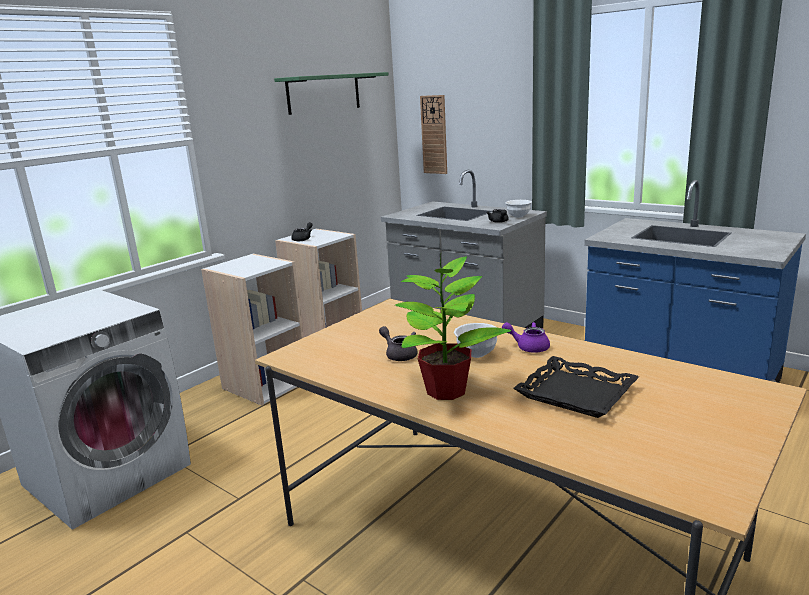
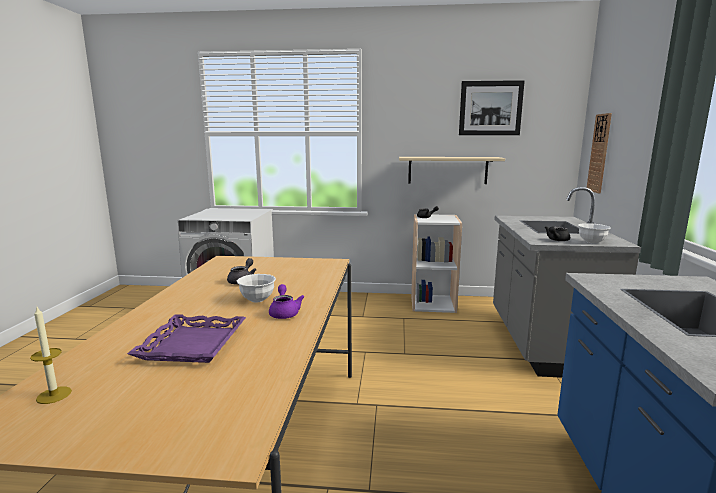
camera: 55 degrees right, 5 degrees down
bookcase [201,254,304,406] -> none
green shelf [274,72,389,115] -> picture [459,80,525,135]
potted plant [395,255,511,400] -> none
black tray [513,356,639,418] -> purple tray [127,314,246,363]
none -> candle [30,307,72,404]
none -> beige shelf [399,157,505,184]

